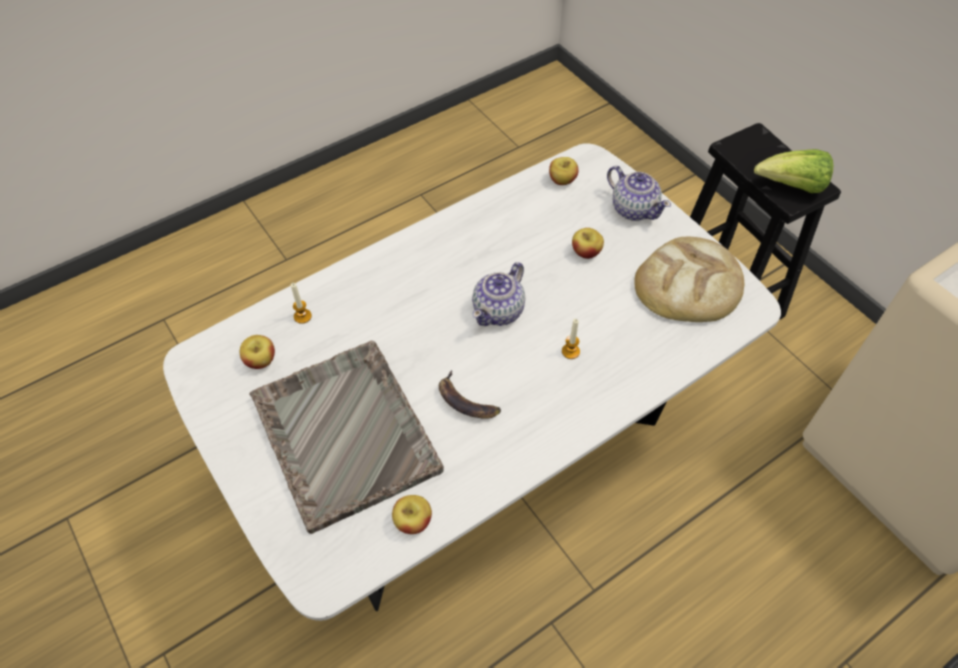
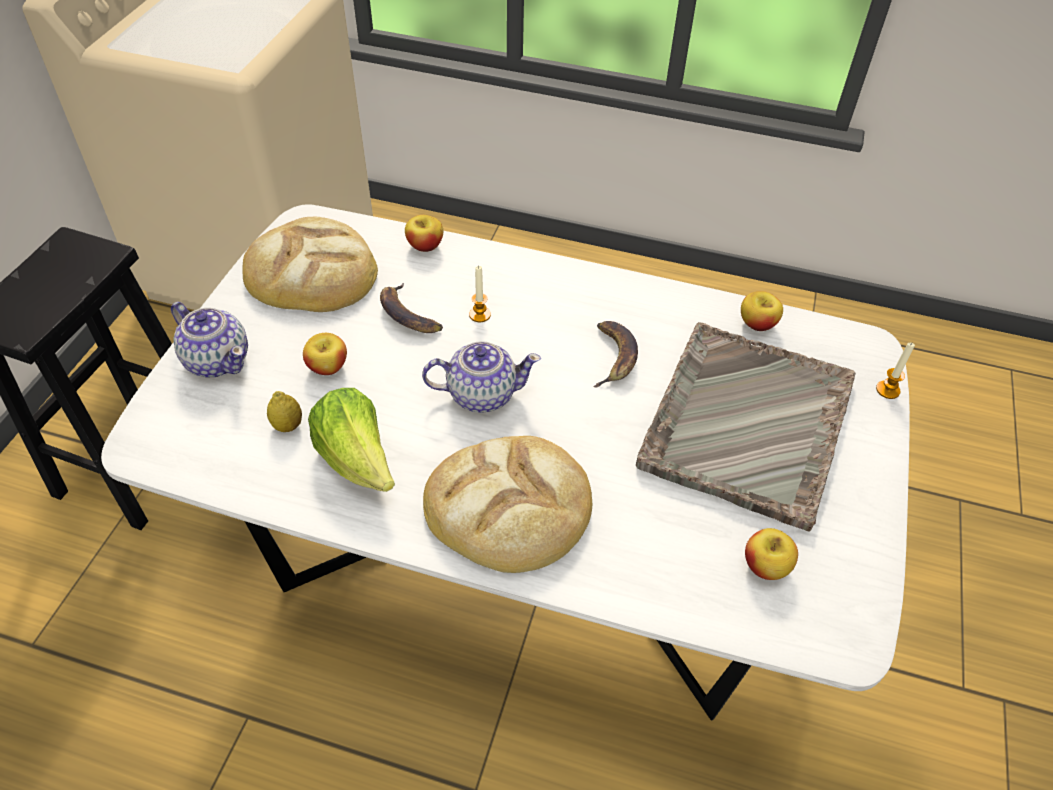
camera: 130 degrees left, 5 degrees down
candle [291,283,312,324] -> candle moved to [876,343,915,399]
apple [549,157,579,185] -> apple moved to [405,215,443,252]
teapot [607,166,671,221] -> teapot turned 120 degrees clockwise [171,302,248,377]
lettuce [754,149,833,193] -> lettuce moved to [308,388,395,492]
none -> lemon [267,391,302,432]
none -> banana [380,284,443,333]
none -> bread [423,436,592,573]

